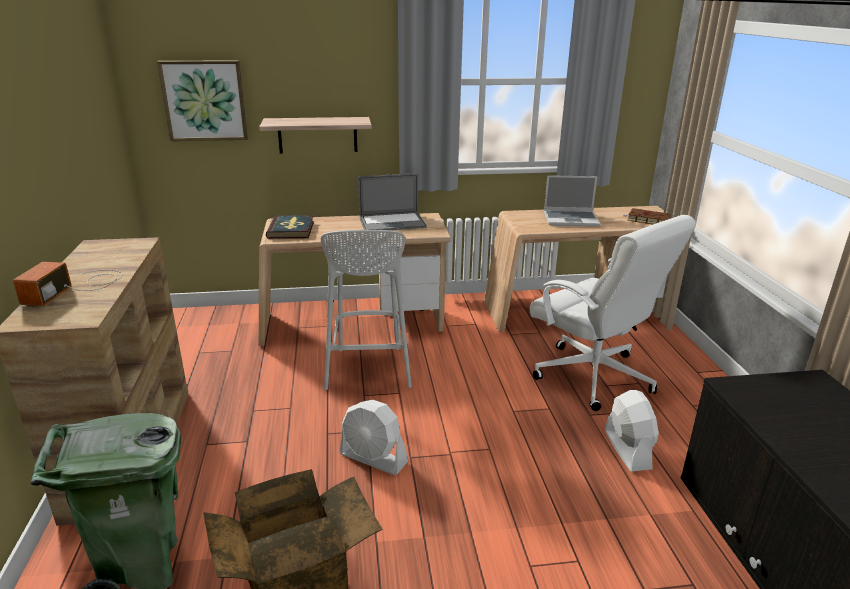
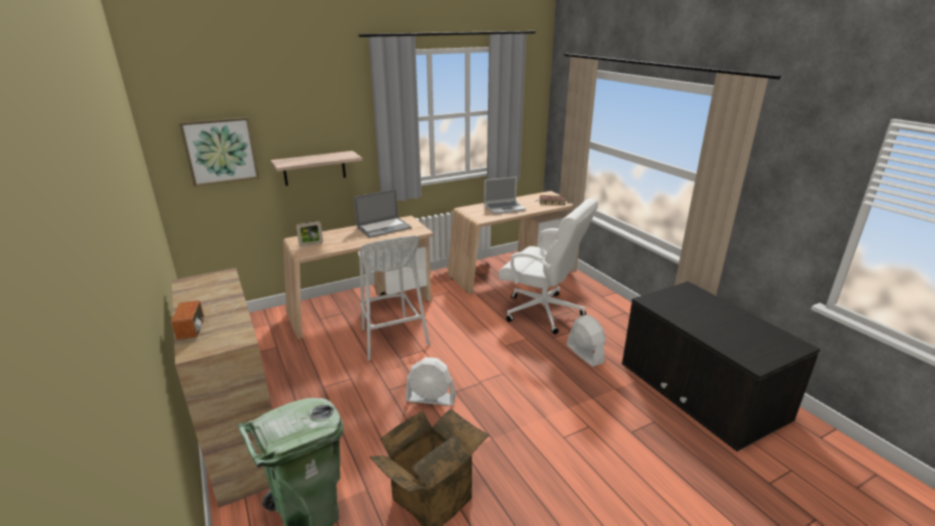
camera: 20 degrees left, 0 degrees up
book [266,215,314,239] -> picture frame [296,221,323,247]

